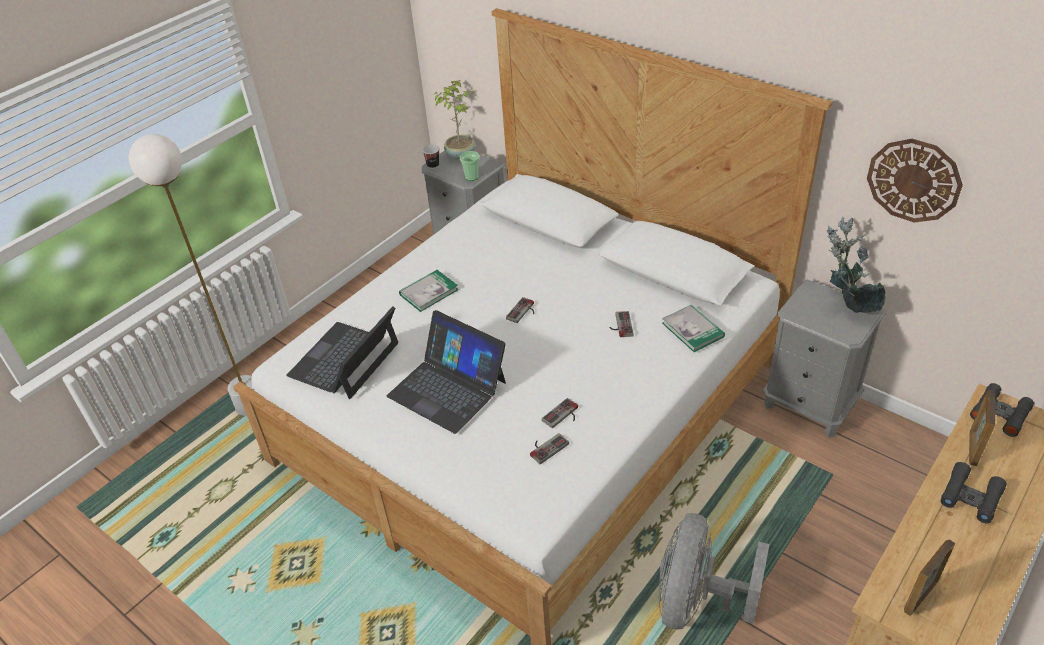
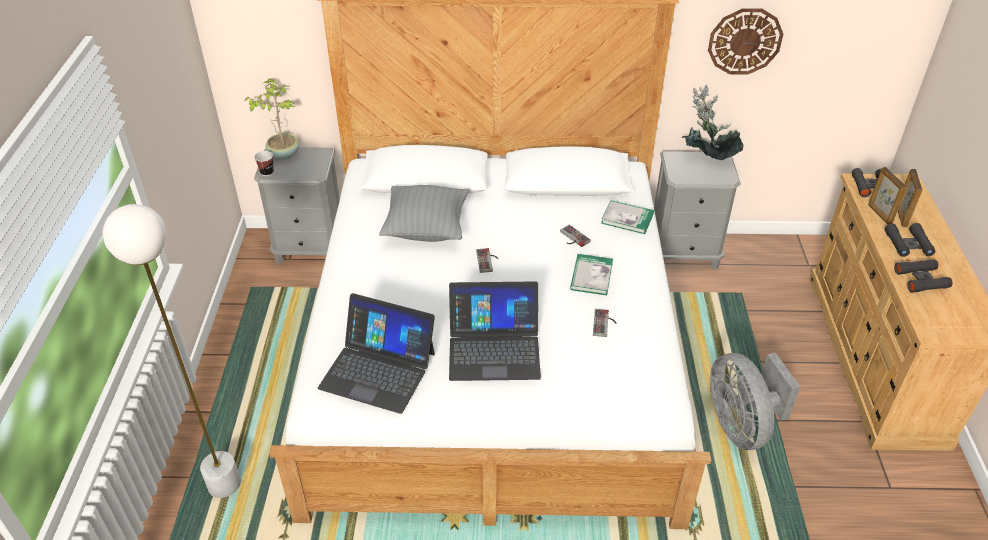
camera: 40 degrees left, 0 degrees up
laptop [286,306,398,399] -> laptop turned 60 degrees counterclockwise [318,293,435,414]
book [399,270,459,312] -> book moved to [570,254,613,295]
cup [460,151,480,181] -> none
game controller [530,433,569,465] -> none
picture frame [904,540,955,616] -> picture frame moved to [898,169,922,227]
none -> grey pillow [379,185,468,242]
none -> black binoculars [894,259,953,293]

